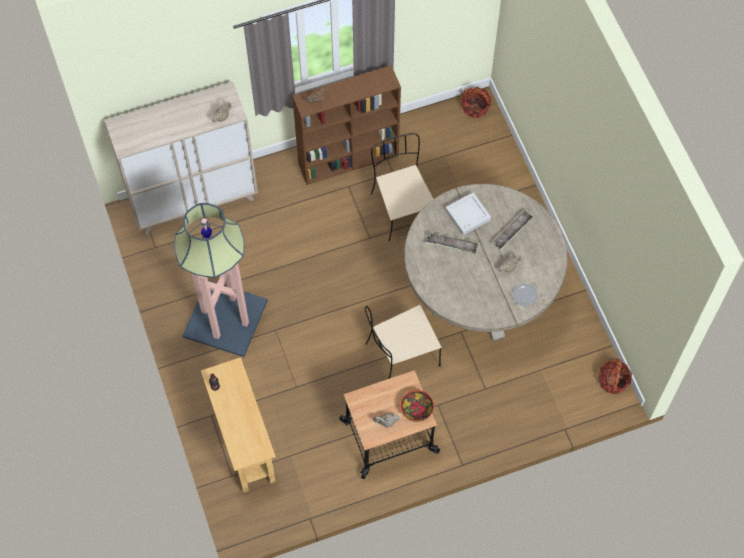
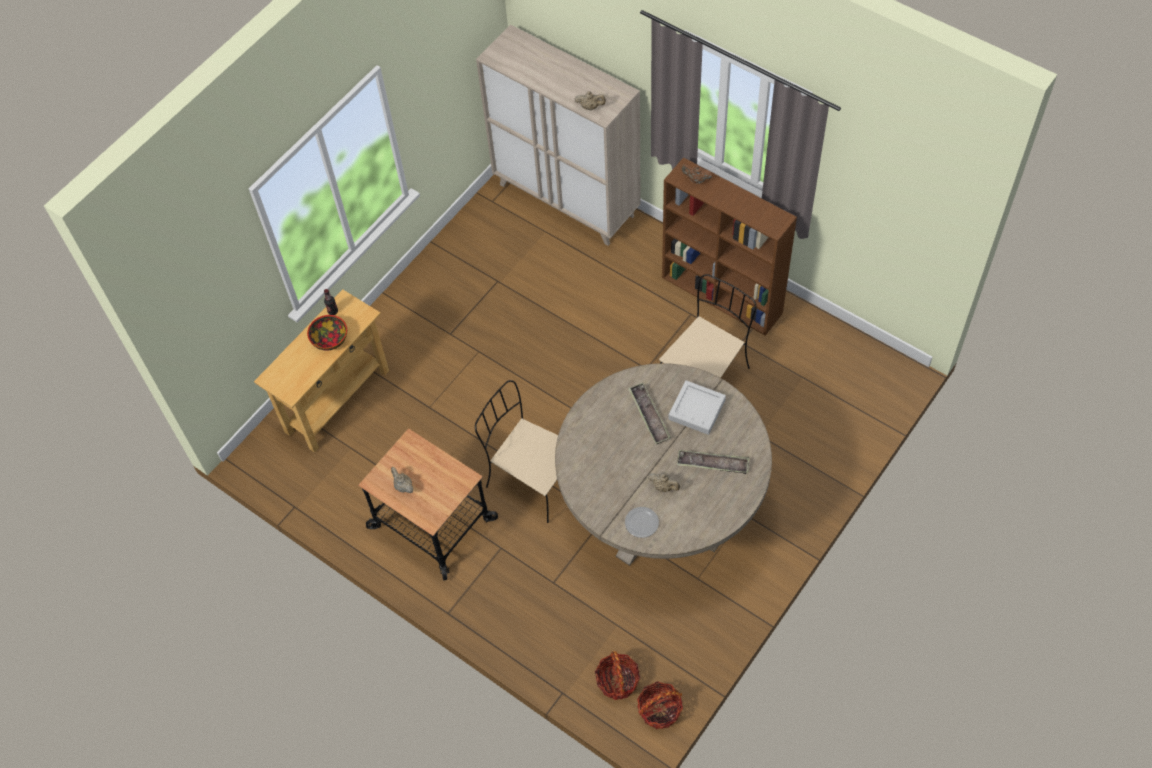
camera: 60 degrees right, 5 degrees down
floor lamp [174,203,268,357] -> none
bowl [400,390,434,422] -> bowl moved to [307,315,347,351]
basket [461,87,491,118] -> basket moved to [595,651,640,700]

